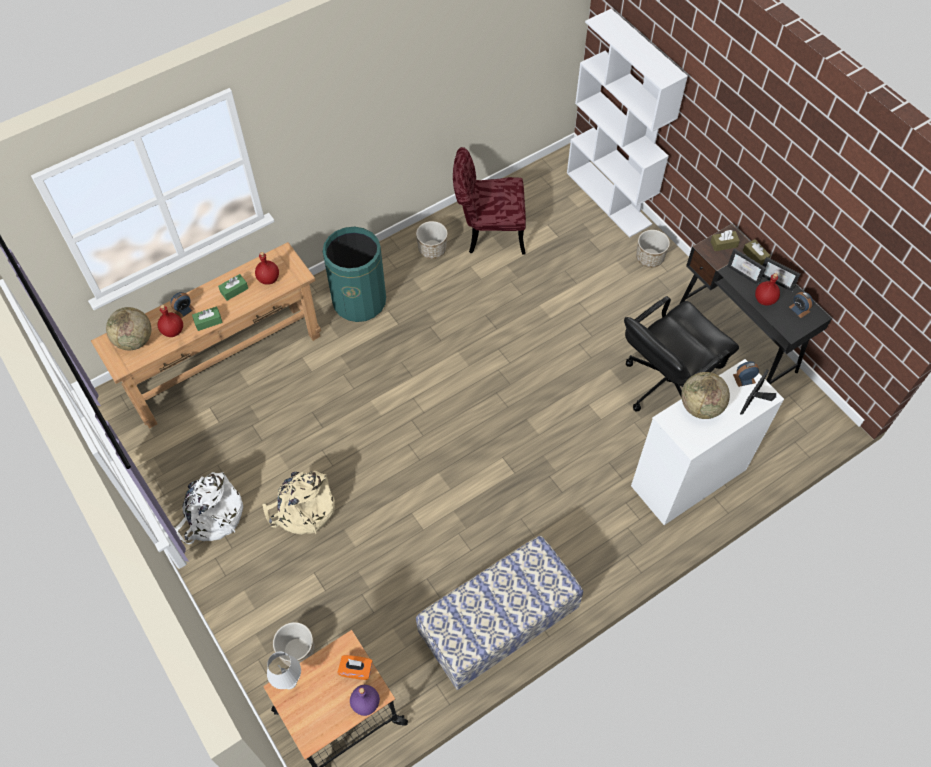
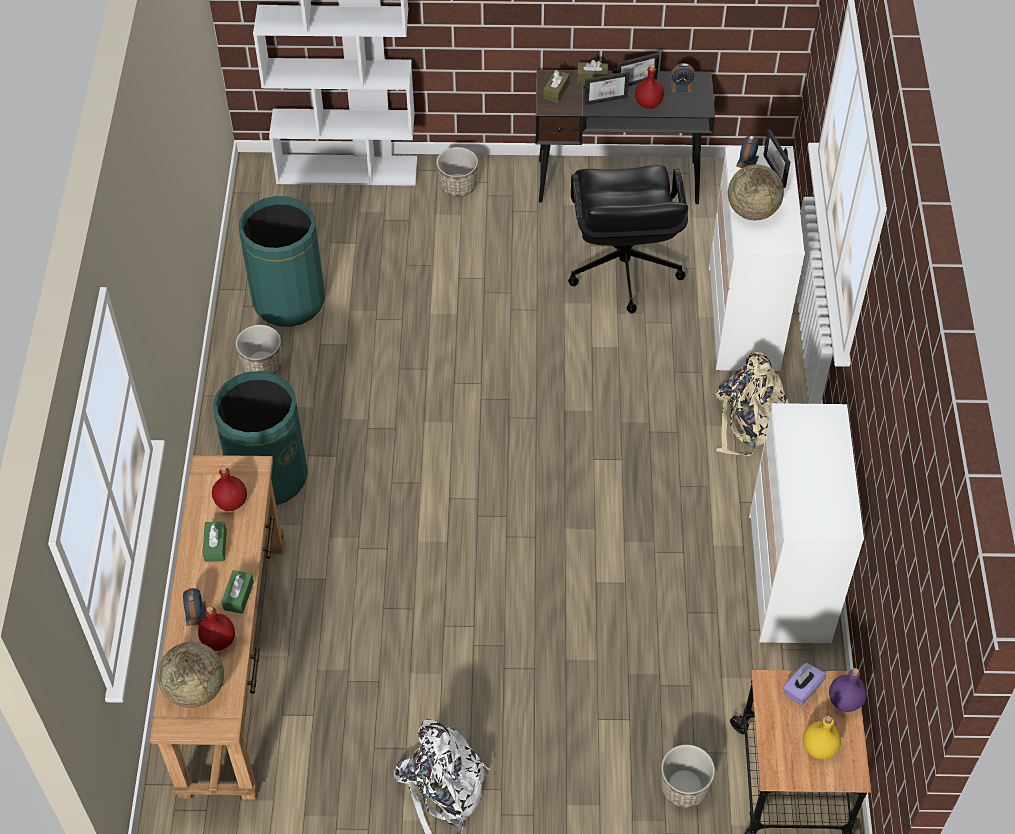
camera: 55 degrees left, 5 degrees down
beige backpack [262,471,335,535] -> beige backpack moved to [713,352,789,456]
white table lamp [267,652,301,689] -> none
orange tissue box [337,655,372,680] -> purple tissue box [783,663,826,706]
bench [416,536,583,690] -> white dresser [749,403,864,643]
red chair [453,147,526,255] -> green trash can [239,196,325,327]
none -> yellow bottle [803,716,841,759]

